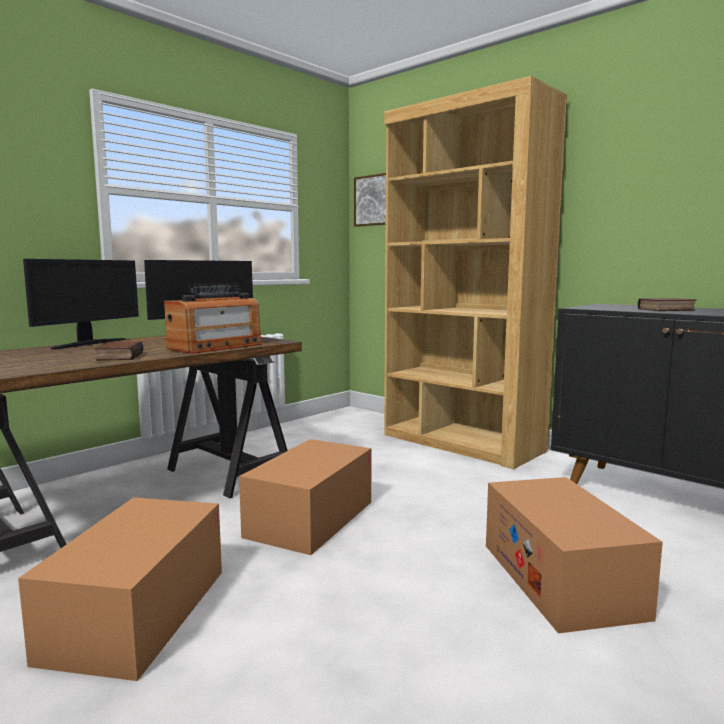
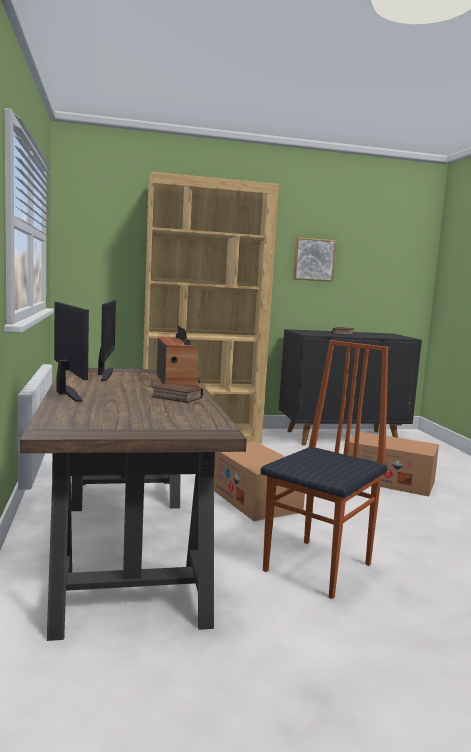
camera: 55 degrees left, 0 degrees up
cardboard box [18,497,222,681] -> chair [261,340,388,599]
picture [354,173,386,227] -> picture moved to [293,237,337,282]

